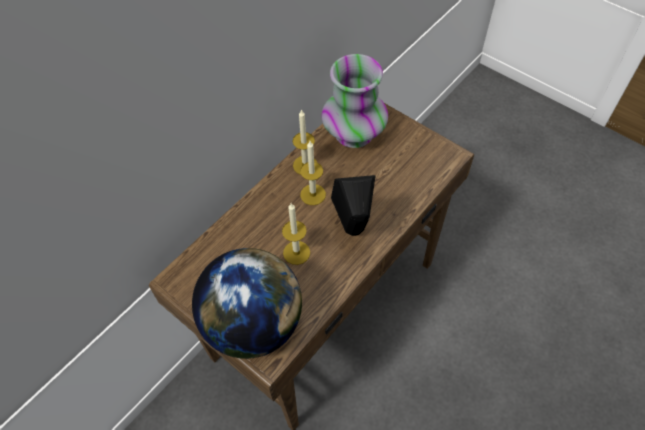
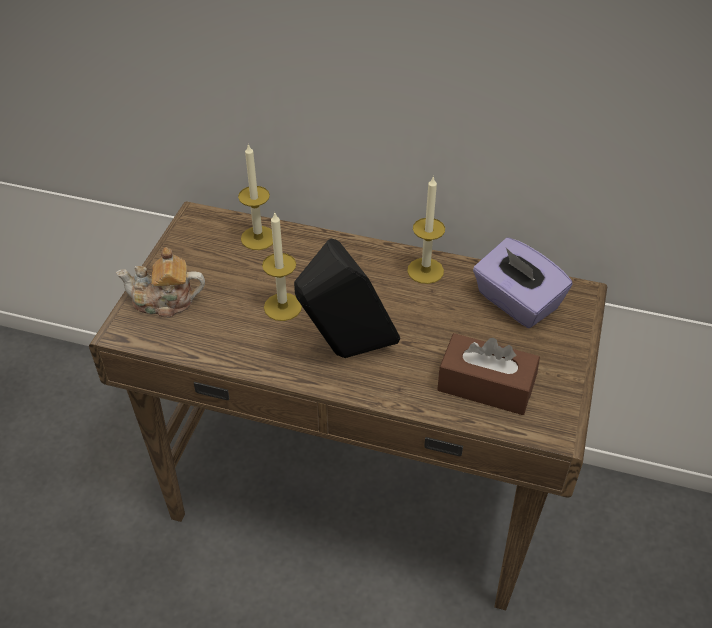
camera: 65 degrees right, 10 degrees down
globe [192,248,302,359] -> teapot [116,247,205,318]
candle [300,141,326,205] -> candle moved to [238,143,273,250]
vase [322,54,388,148] -> purple tissue box [473,238,573,328]
none -> brown tissue box [437,333,540,415]

